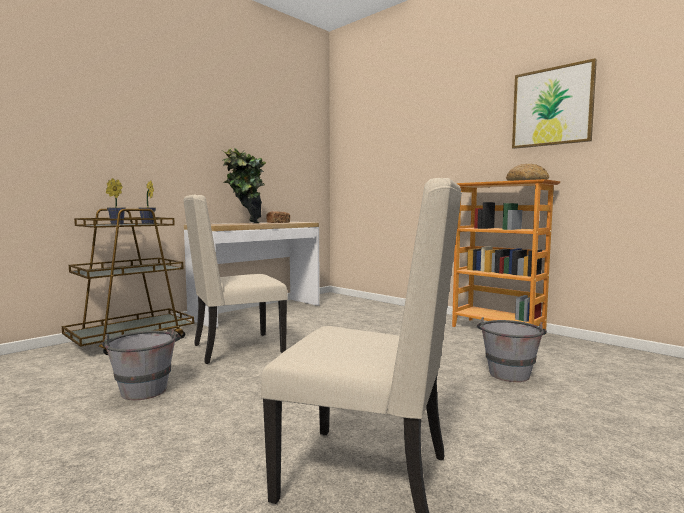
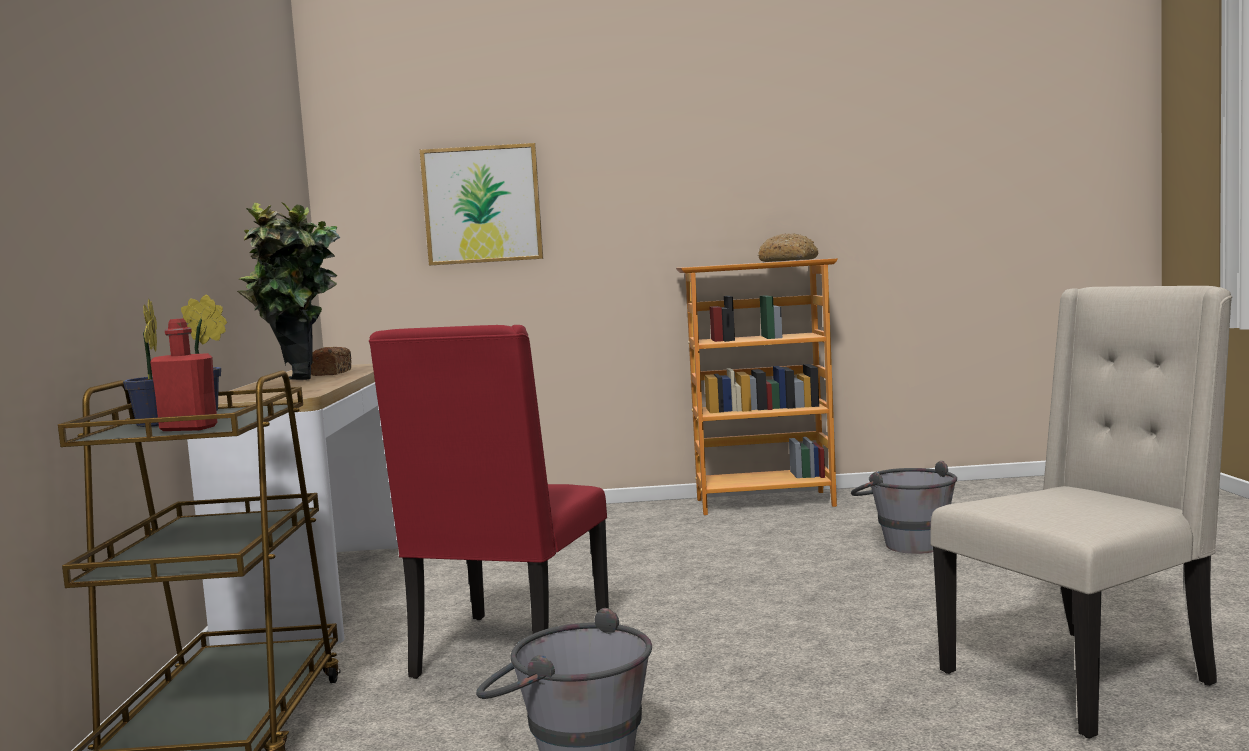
camera: 45 degrees left, 0 degrees up
beige chair [183,195,288,364] -> red chair [369,325,609,679]
picture [512,58,597,149] -> picture moved to [420,143,543,266]
none -> red bottle [150,319,218,431]

